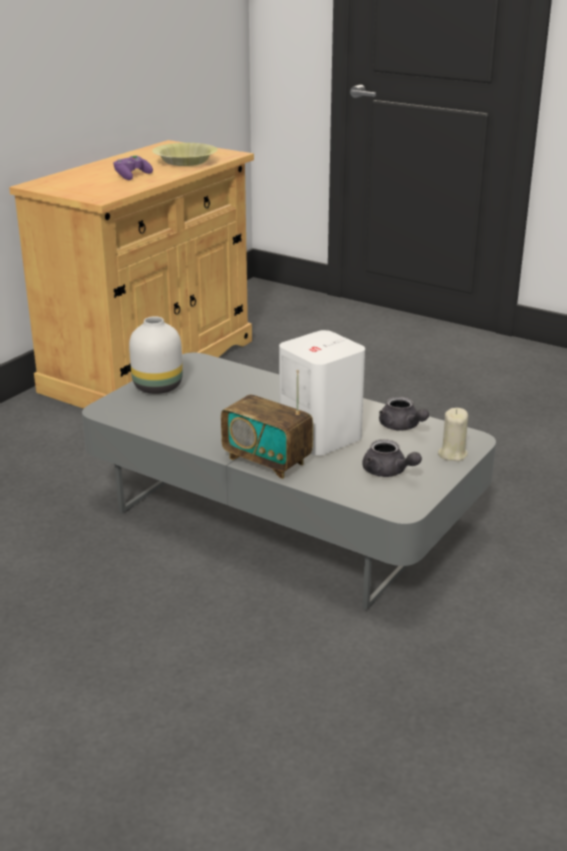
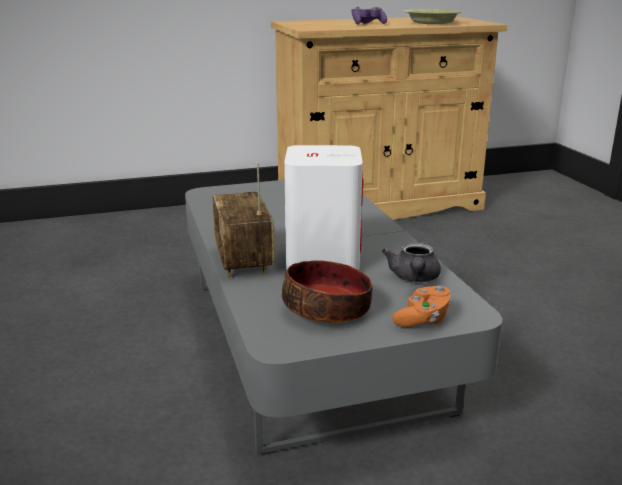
camera: 40 degrees right, 5 degrees down
white vase [129,316,183,394] -> none
grey teapot [362,439,422,477] -> bowl [282,260,373,323]
beige candle [438,408,468,461] -> orange game controller [392,286,452,327]

